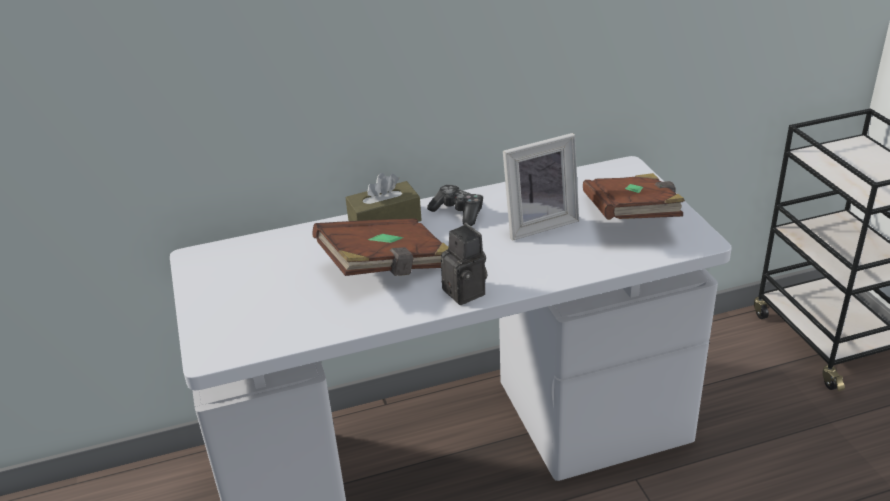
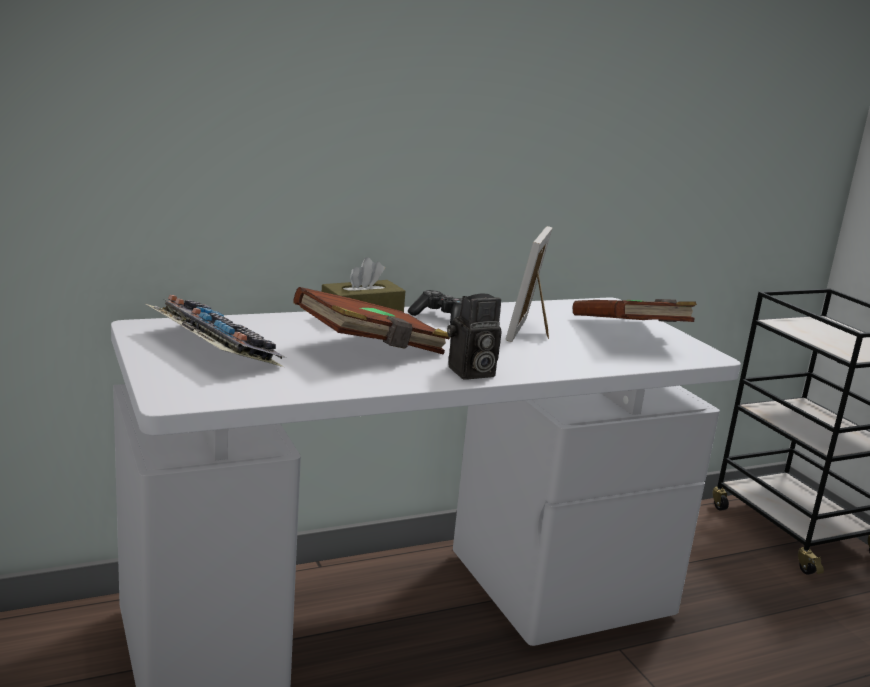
camera: 10 degrees left, 15 degrees down
camera [441,222,487,305] -> camera turned 105 degrees clockwise [447,294,502,379]
picture frame [503,133,579,241] -> picture frame turned 135 degrees clockwise [506,226,553,342]
none -> keyboard [146,295,286,367]

